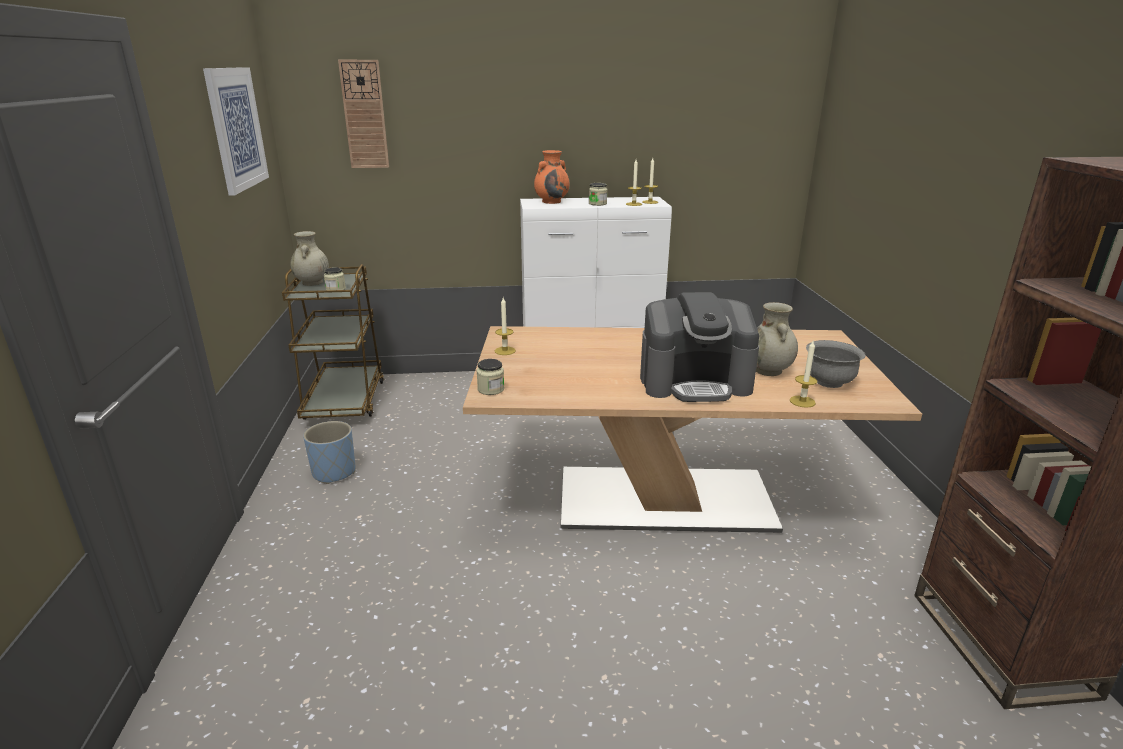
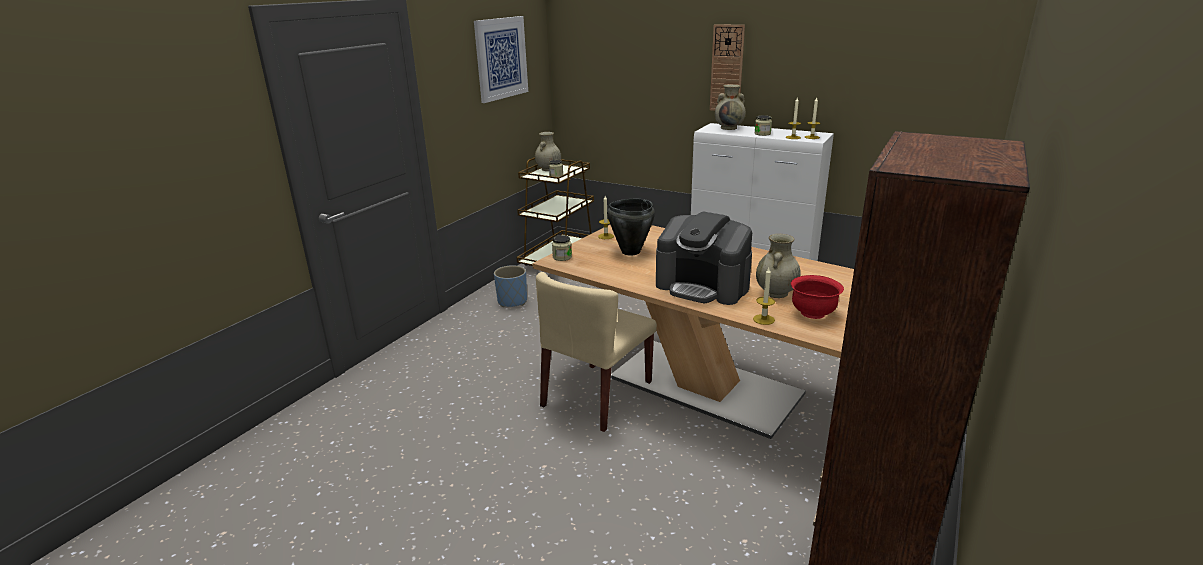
camera: 35 degrees right, 0 degrees up
wall clock [338,60,389,168] -> wall clock moved to [710,24,745,111]
orange vase [534,150,569,204] -> beige vase [715,84,745,130]
grey bowl [806,340,866,388] -> red bowl [791,275,844,319]
none -> beige chair [536,272,657,432]
none -> black cooking pot [607,199,655,256]

